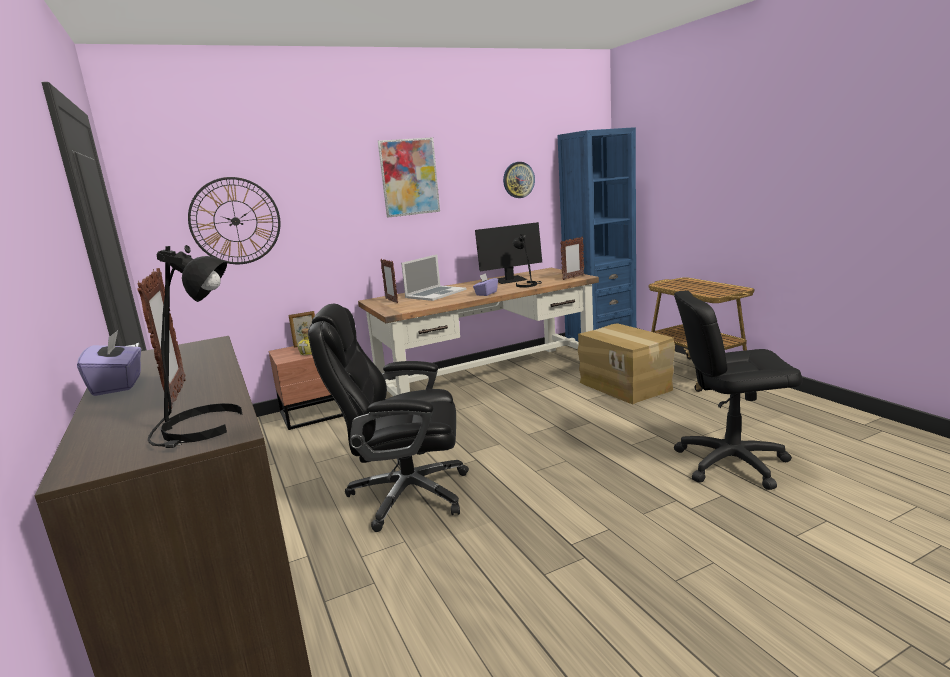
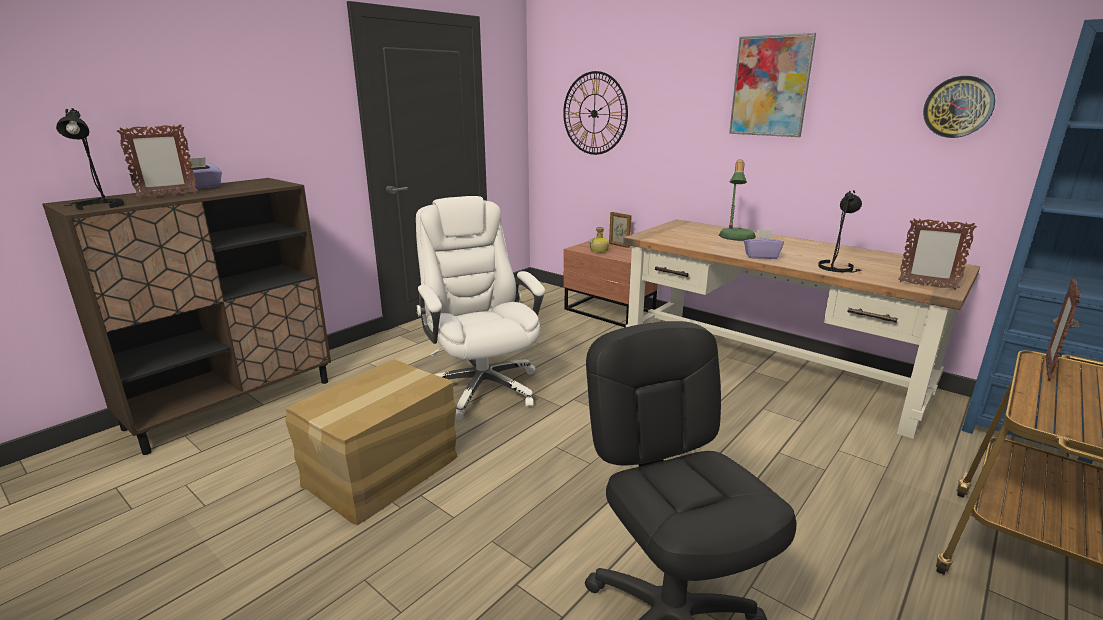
camera: 65 degrees right, 5 degrees up
black office chair [308,304,469,532] -> white office chair [416,196,545,420]
picture frame [380,259,398,304] -> picture frame moved to [1045,278,1081,381]
laptop [401,254,467,301] -> table lamp [719,159,756,241]
monitor [475,222,542,284] -> none
cardboard box [578,323,675,404] -> cardboard box moved to [285,359,458,525]

